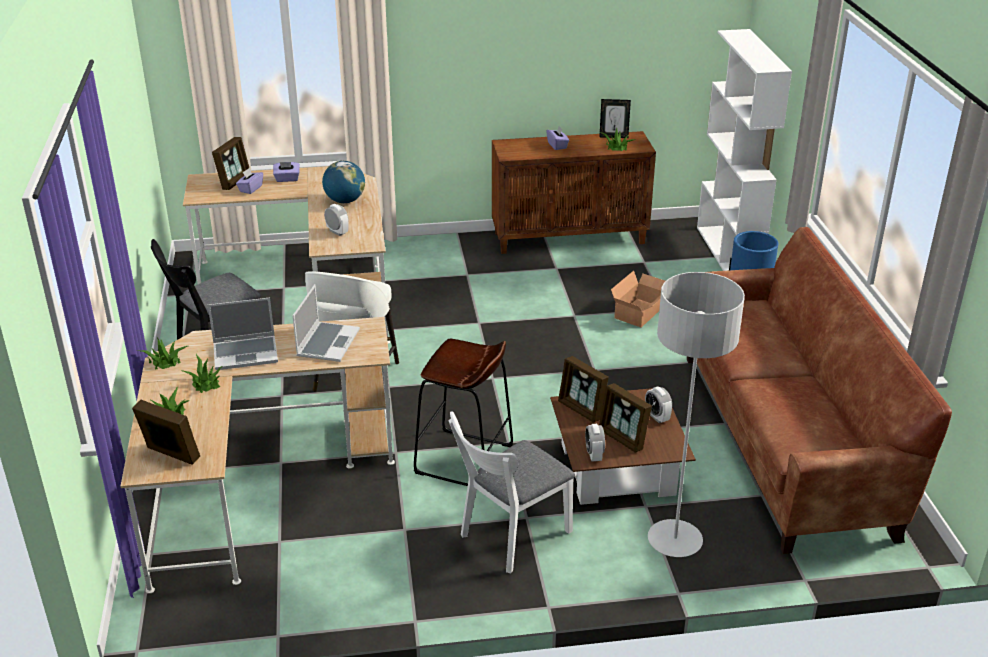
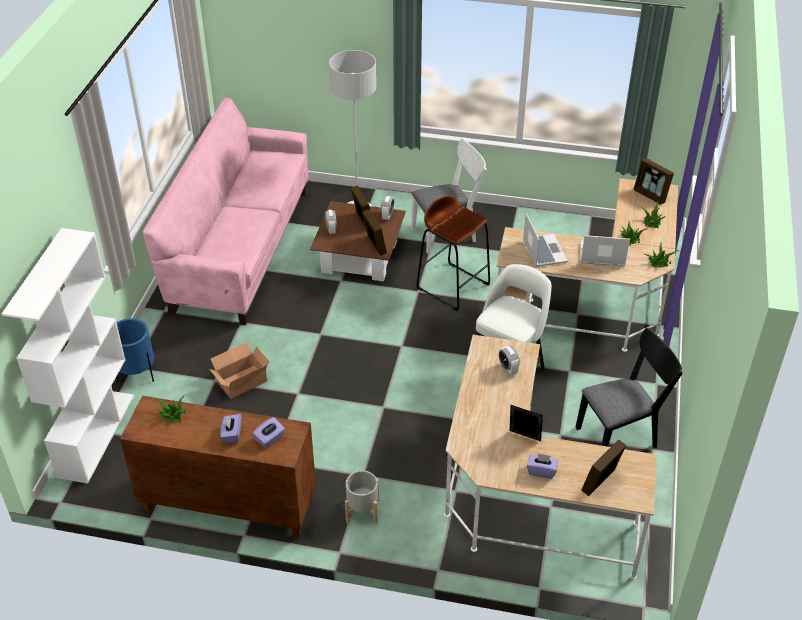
camera: 160 degrees left, 10 degrees up
purple tissue box [236,168,263,194] -> purple tissue box moved to [253,417,285,448]
laptop [292,284,360,362] -> laptop turned 135 degrees clockwise [523,213,567,267]
globe [322,161,365,203] -> none
picture frame [599,99,631,138] -> picture frame moved to [510,405,543,441]
brown sofa [687,227,952,554] -> pink sofa [143,98,308,325]
none -> grey planter [345,470,379,524]

